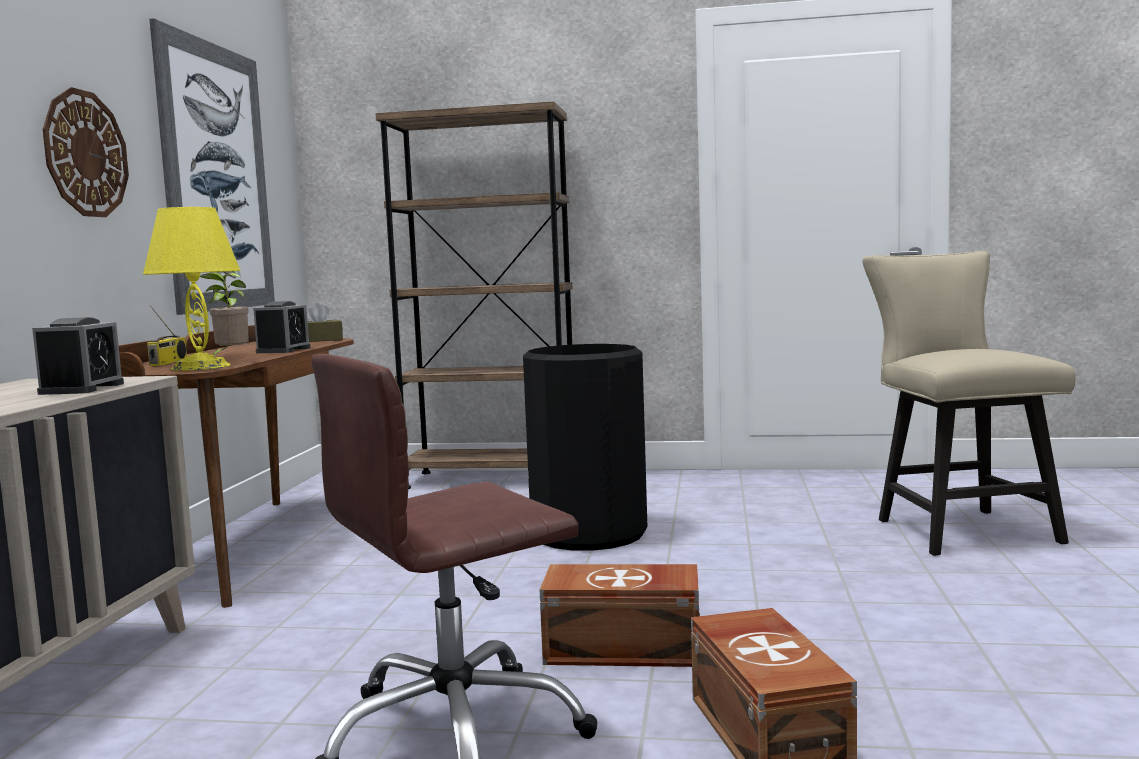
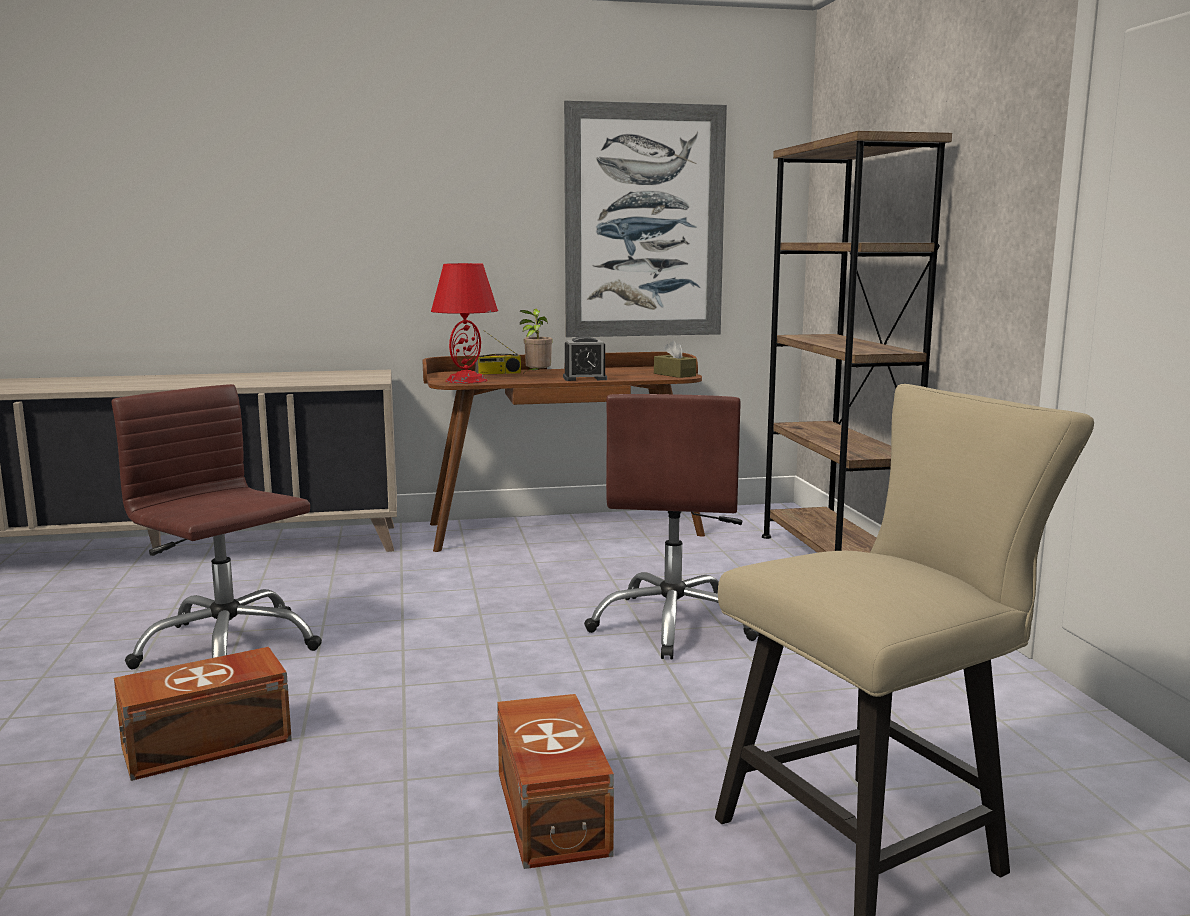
camera: 70 degrees right, 5 degrees up
alarm clock [32,317,124,395] -> none
wall clock [43,87,129,217] -> none
yellow table lamp [143,207,241,371] -> red table lamp [431,263,498,384]
black trash can [523,344,647,551] -> brown office chair [584,394,759,660]
brown storage box [540,564,700,667] -> brown storage box moved to [497,694,614,869]

